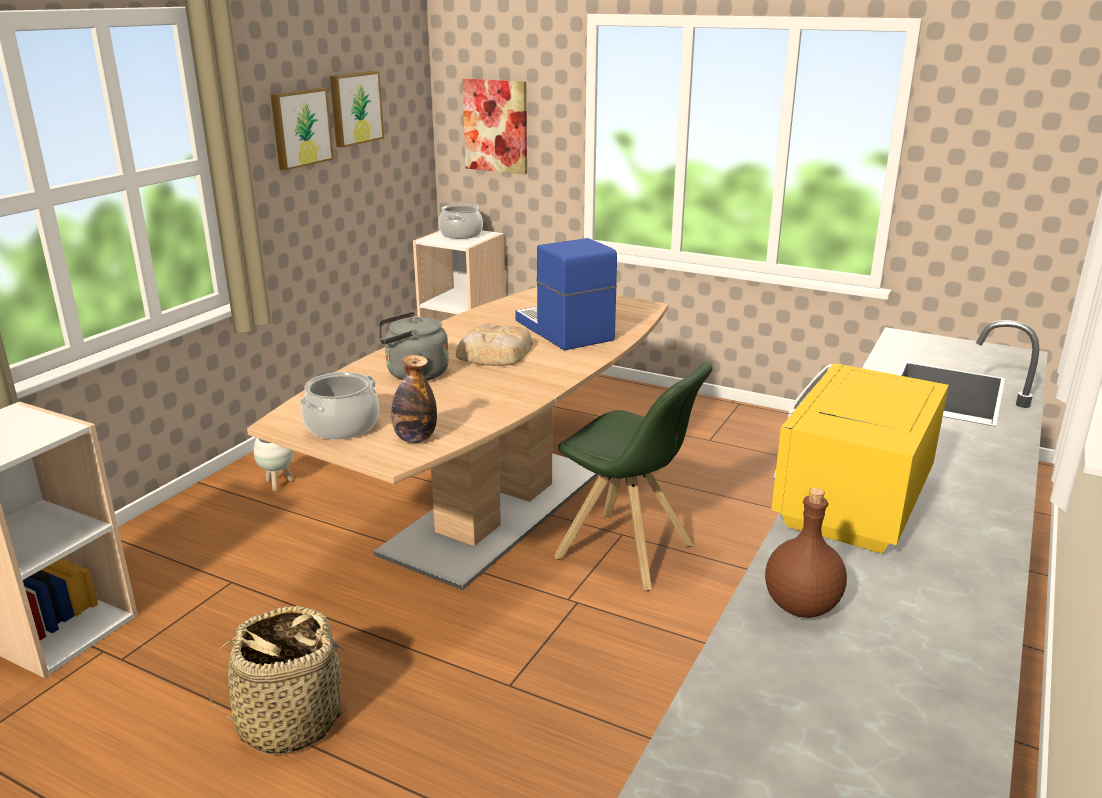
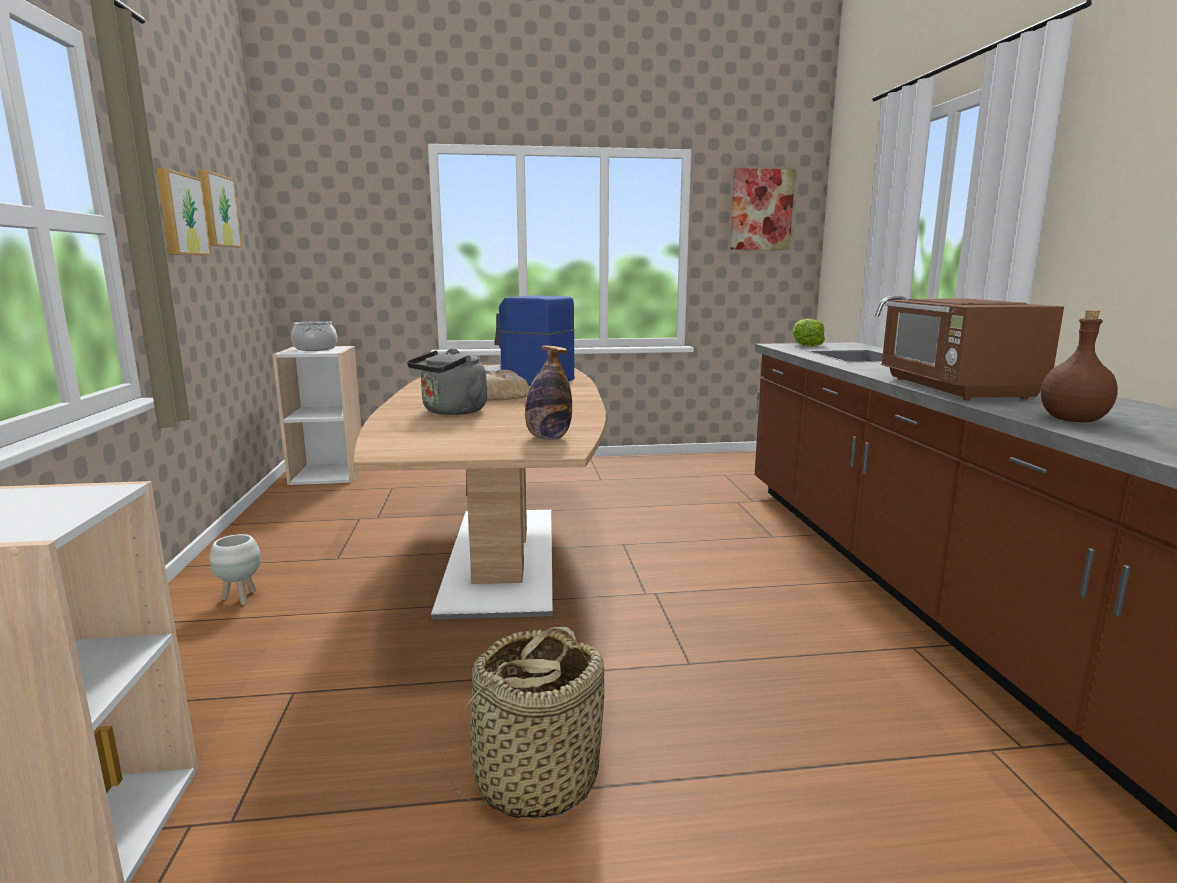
camera: 35 degrees left, 10 degrees down
cooking pot [300,372,379,440] -> none
picture [462,78,527,174] -> picture moved to [730,168,795,250]
green chair [554,362,713,591] -> none
yellow microwave [771,363,949,553] -> brown microwave [881,299,1064,400]
none -> lettuce [792,319,825,346]

